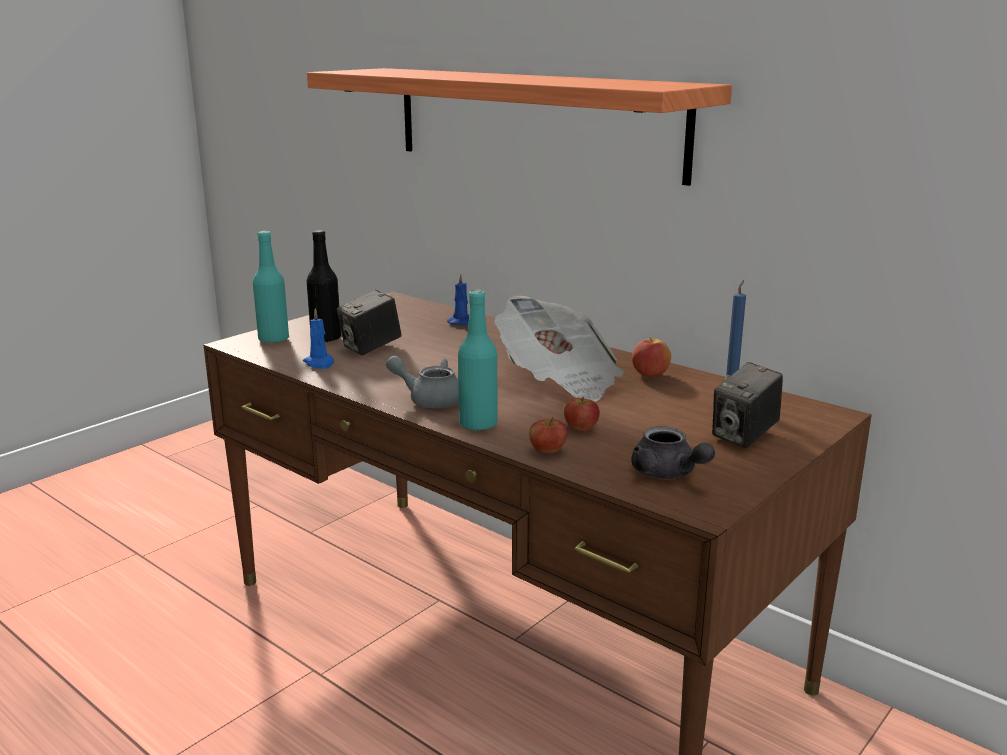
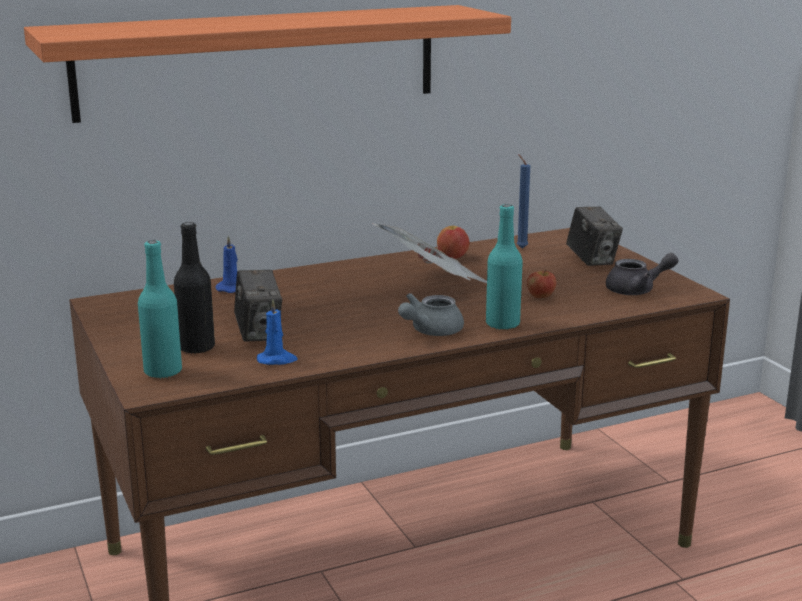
camera: 65 degrees left, 0 degrees up
apple [529,417,568,454] -> none

